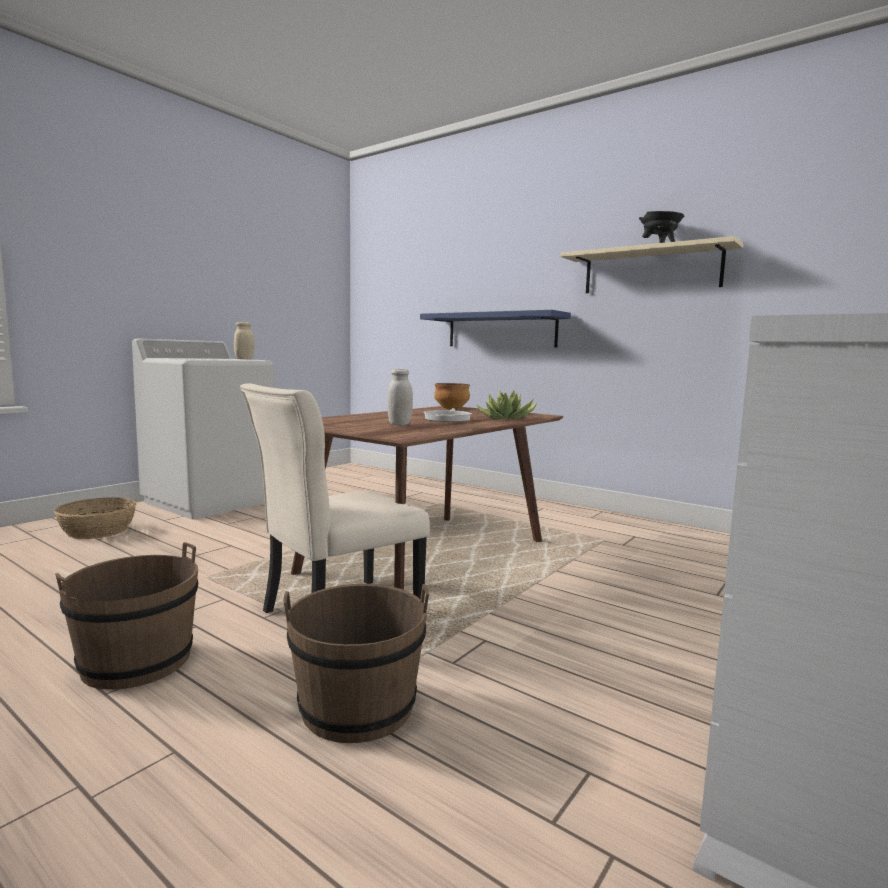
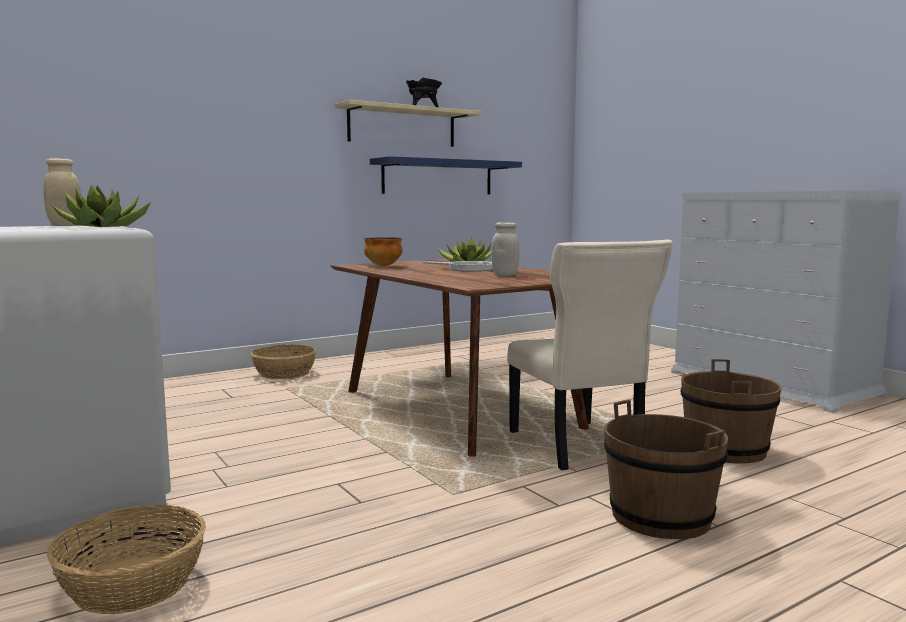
camera: 70 degrees left, 0 degrees up
blue shelf [420,310,571,348] -> blue shelf moved to [370,156,522,195]
none -> potted plant [51,185,151,227]
none -> basket [251,344,316,380]

